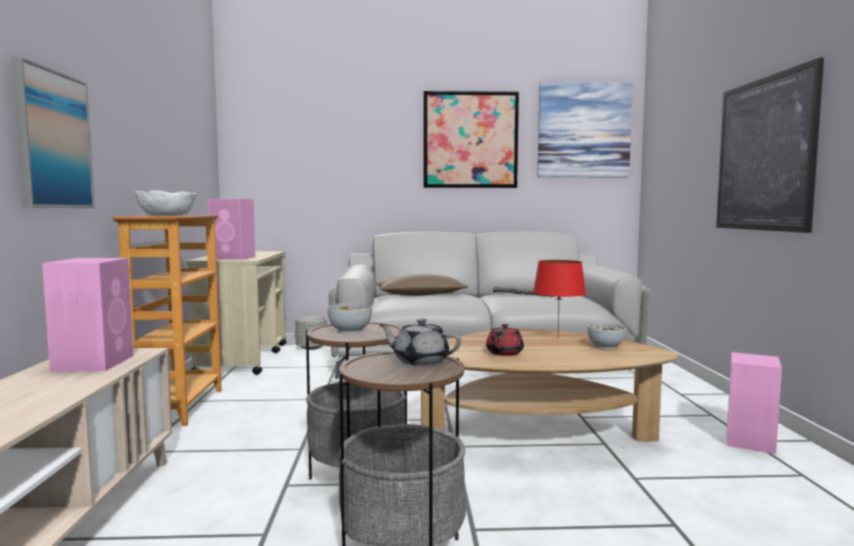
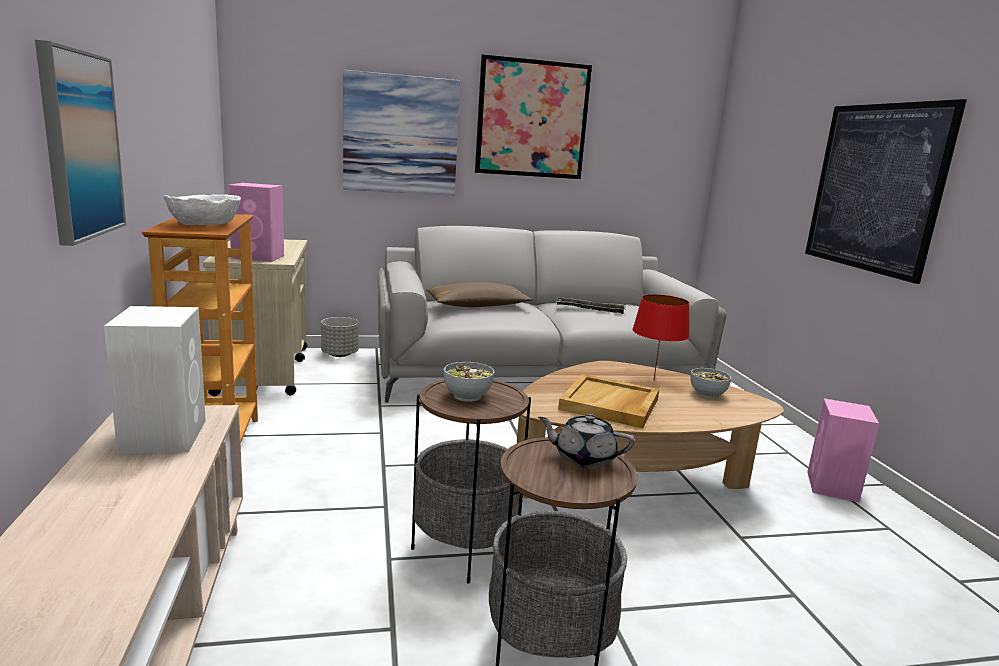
camera: 10 degrees left, 10 degrees up
pink speaker [42,258,134,372] -> white speaker [104,306,206,454]
red teapot [486,324,524,356] -> beige tray [558,374,659,428]
picture [538,82,633,177] -> picture moved to [343,70,460,196]

